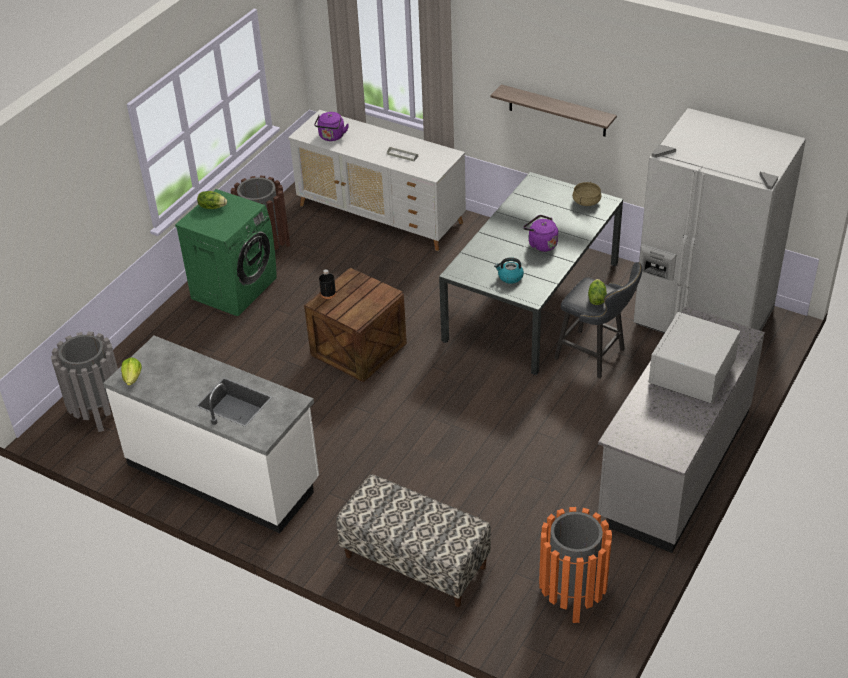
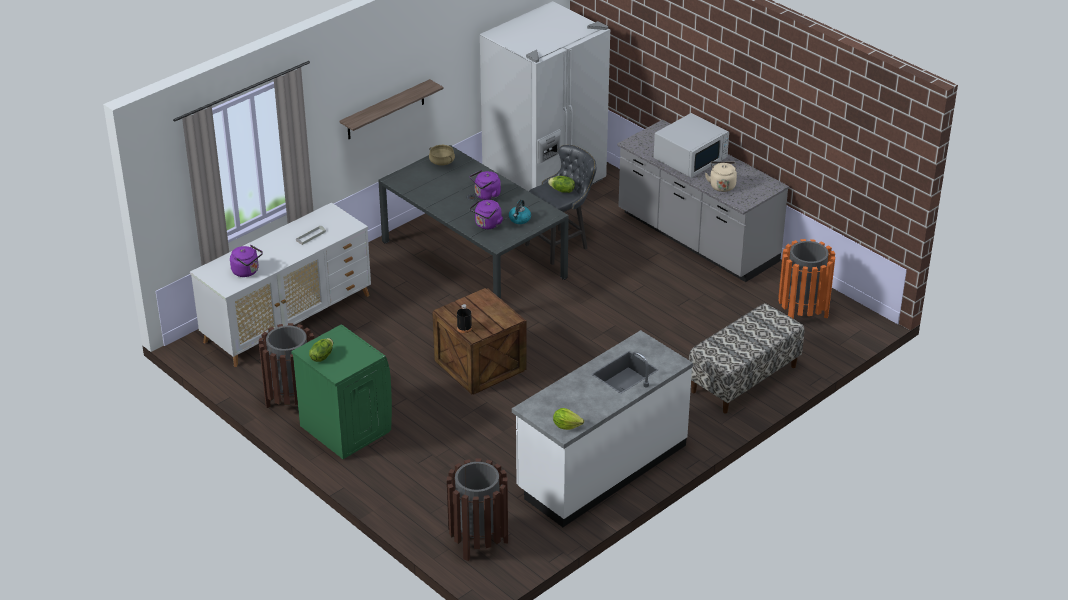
camera: 75 degrees left, 5 degrees down
grey trash can [51,332,118,432] -> brown trash can [447,459,508,561]
white microwave [649,312,740,404] -> white microwave turned 90 degrees counterclockwise [654,113,729,178]
none -> purple kettle [470,200,503,229]
none -> beige kettle [705,161,737,192]

